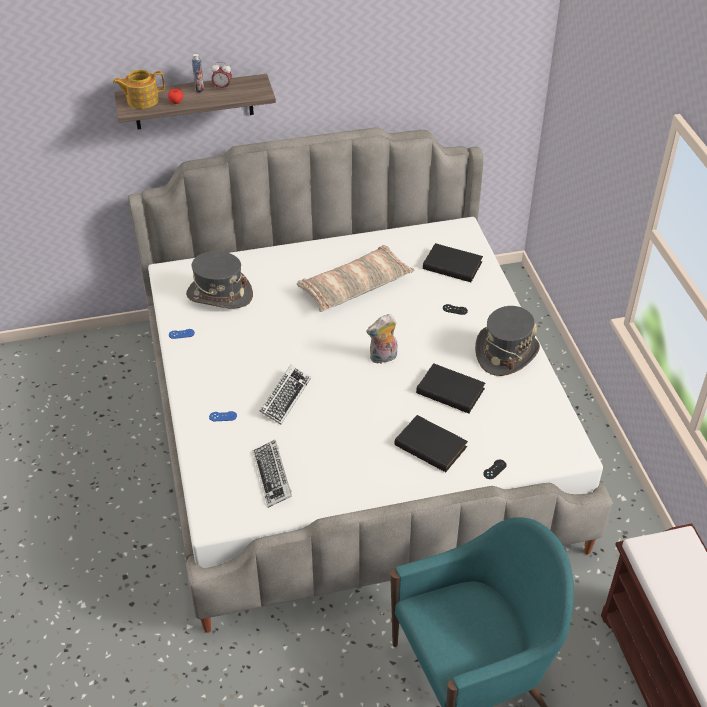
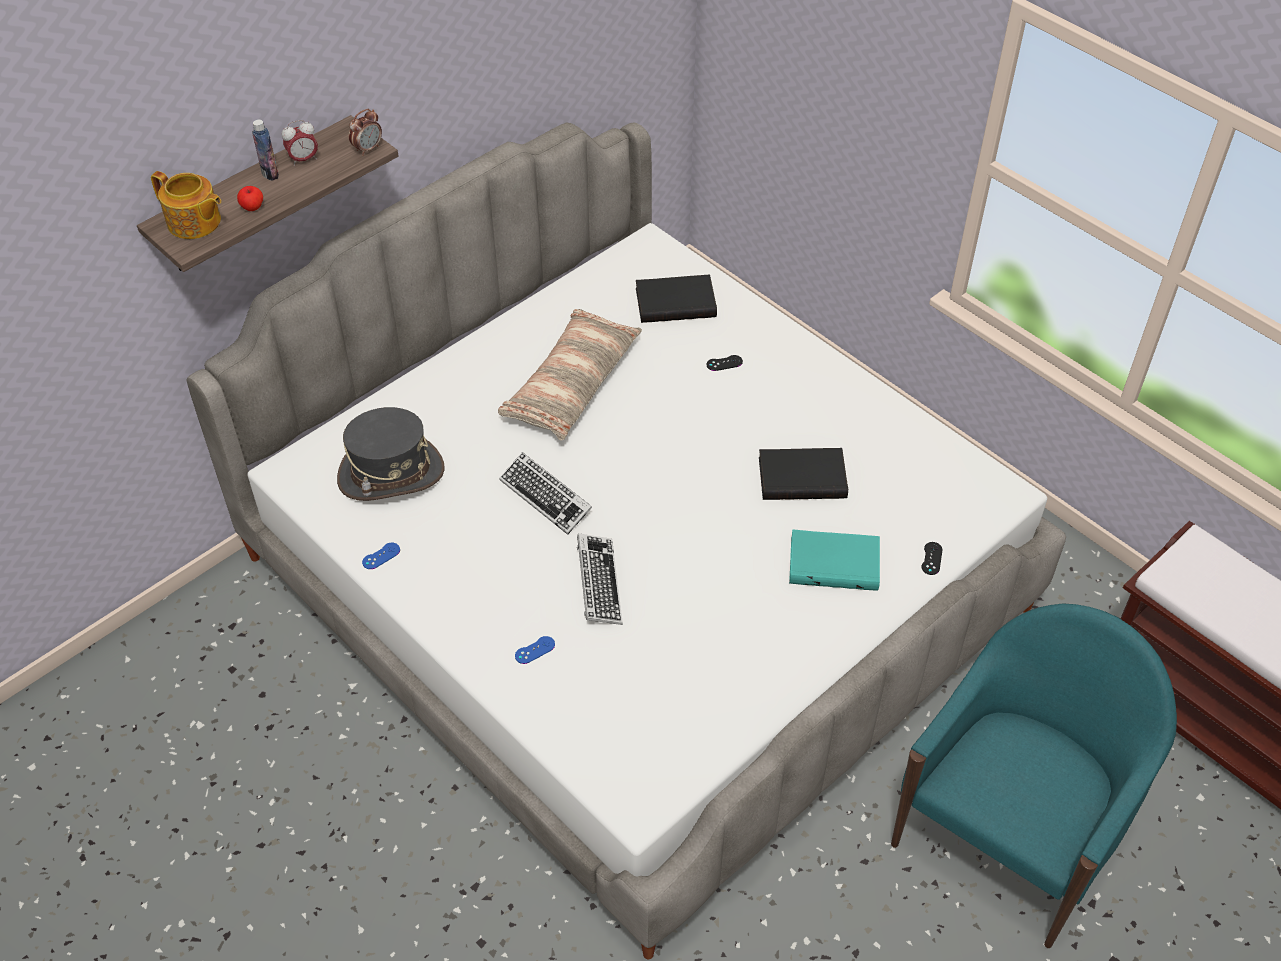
camera: 30 degrees left, 5 degrees up
teapot [113,70,165,109] -> teapot turned 105 degrees counterclockwise [151,171,221,239]
keyboard [253,440,292,508] -> keyboard moved to [499,452,592,535]
plush toy [366,314,397,364] -> none
black book [394,415,468,472] -> turquoise book [789,529,880,591]
grey hat [475,306,540,376] -> none
none -> alarm clock [349,109,382,156]

